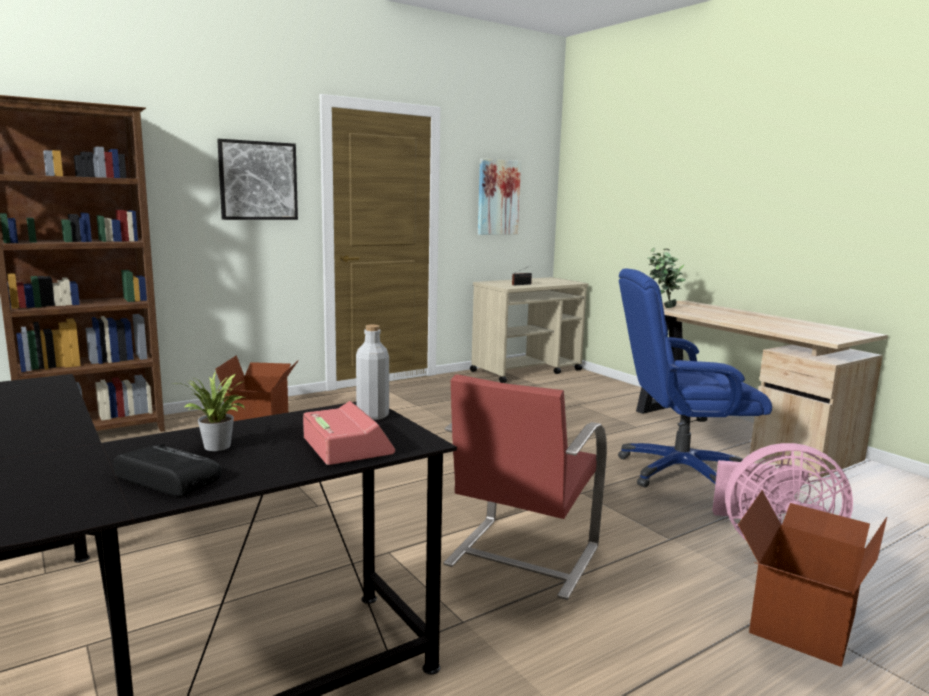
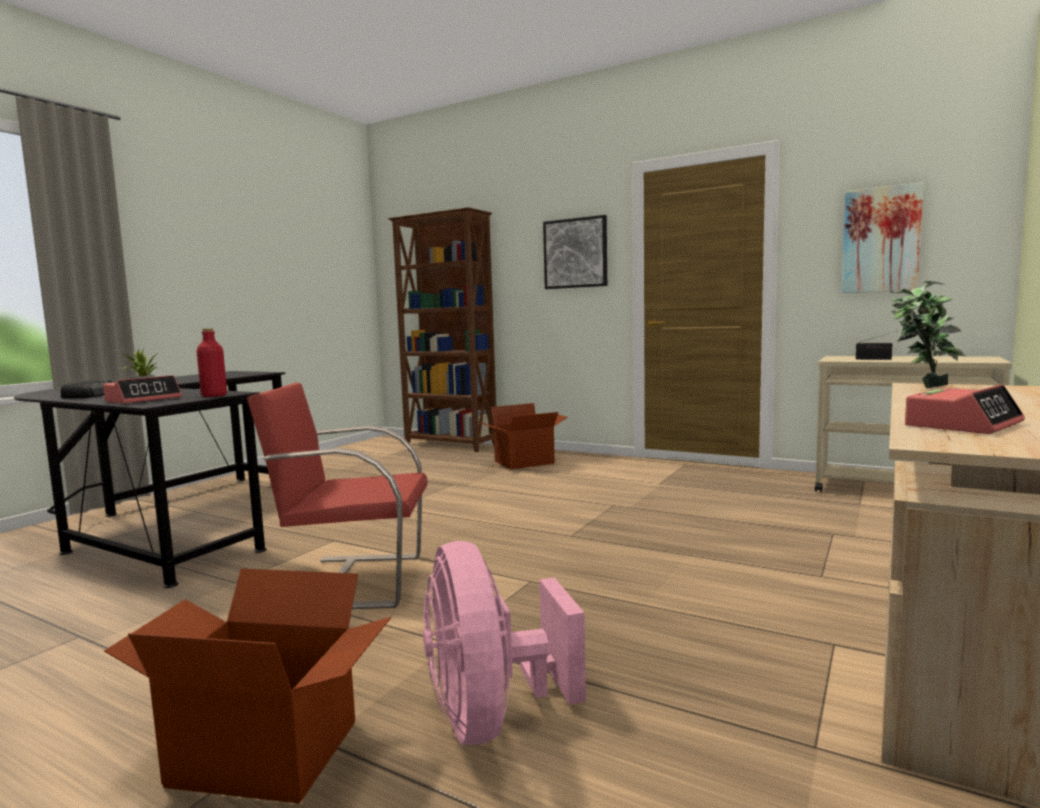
camera: 65 degrees right, 5 degrees down
grey bottle [356,325,389,420] -> red bottle [196,328,227,397]
blue office chair [618,268,772,487] -> none
none -> alarm clock [905,384,1025,434]

